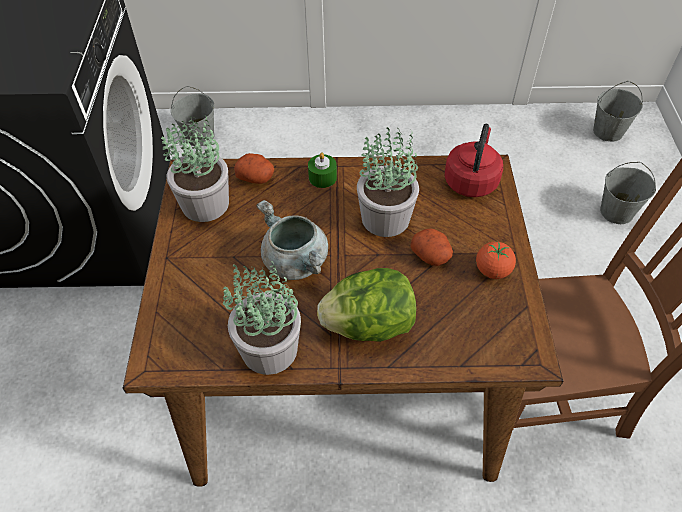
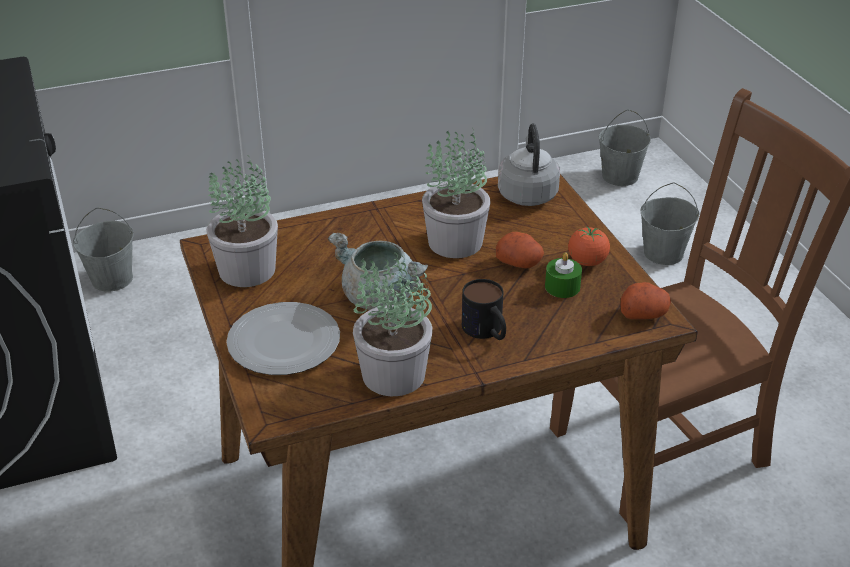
camera: 20 degrees left, 15 degrees down
potato [234,153,274,184] -> potato moved to [621,282,671,319]
green candle [308,152,337,188] -> green candle moved to [545,253,582,298]
lettuce [317,268,416,342] -> mug [462,279,506,340]
red kettle [445,124,503,197] -> grey kettle [498,124,560,206]
none -> plate [226,302,340,375]

